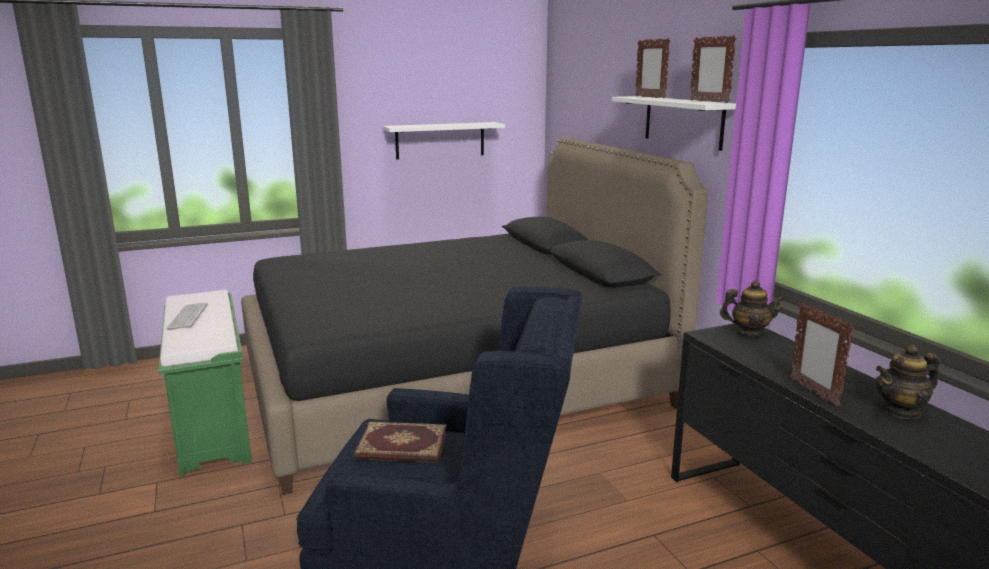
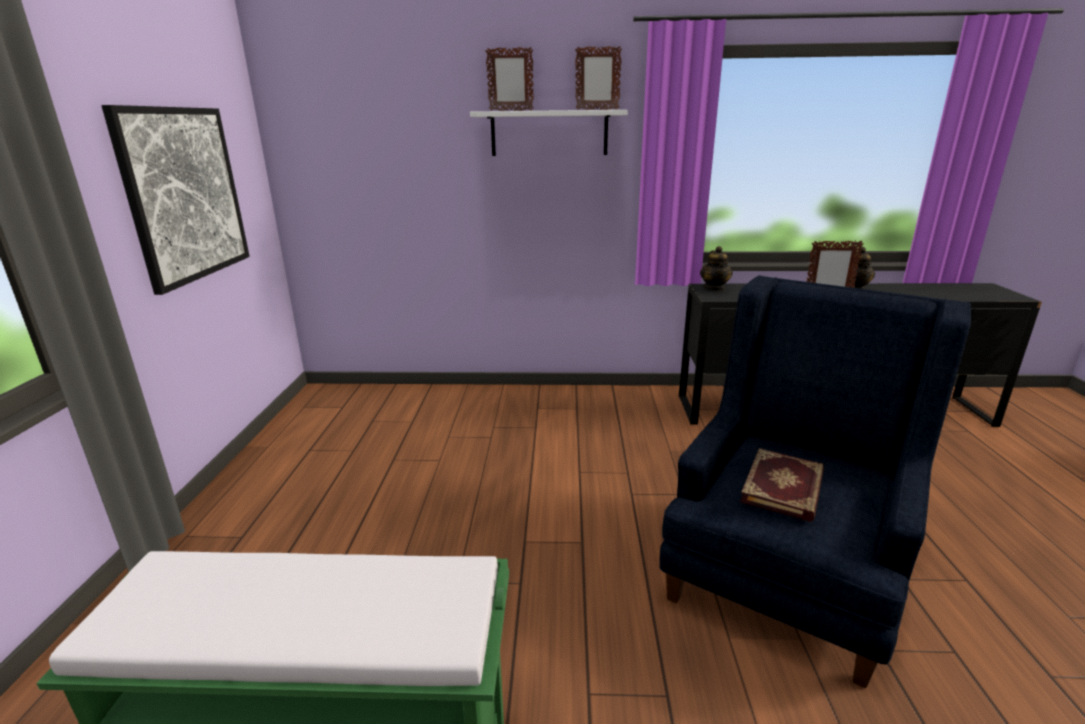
camera: 65 degrees left, 5 degrees up
keyboard [166,303,207,330] -> none
black bed [241,138,708,495] -> none
white shelf [382,122,505,160] -> picture [102,105,250,295]
teapot [720,280,785,337] -> teapot turned 150 degrees clockwise [700,246,733,291]

